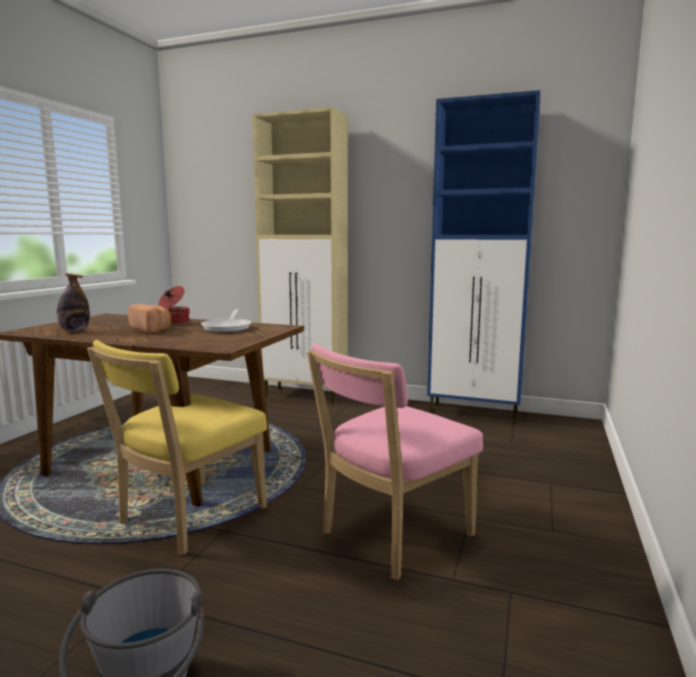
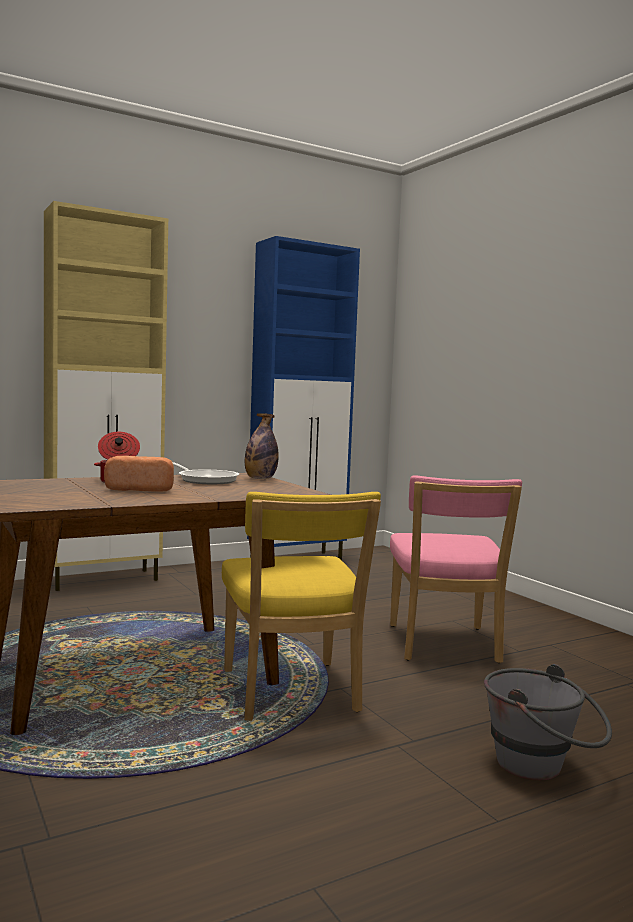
camera: 50 degrees left, 5 degrees down
bottle [57,273,90,332] -> bottle moved to [245,413,279,479]

